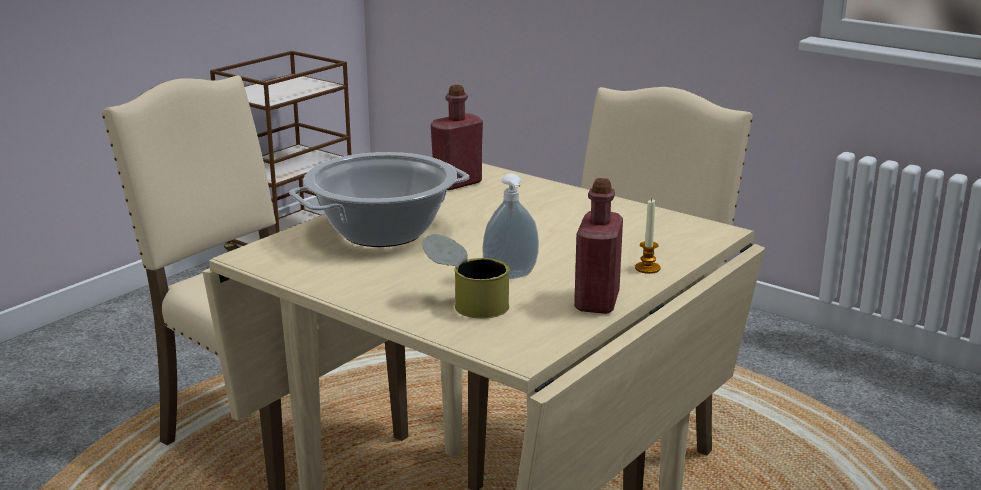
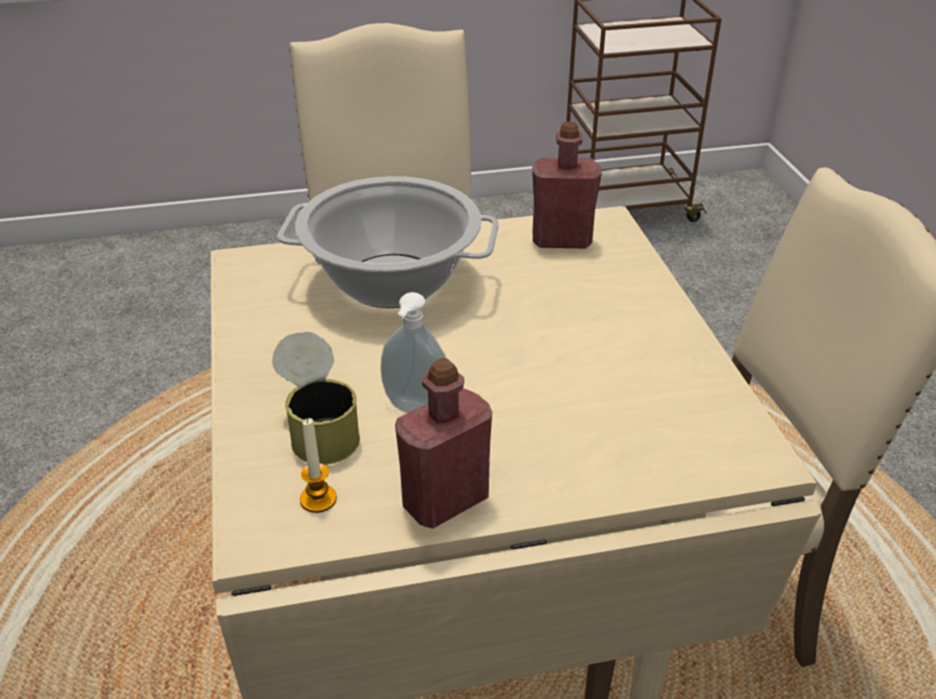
camera: 40 degrees right, 15 degrees up
candle [635,199,660,274] -> candle moved to [300,418,337,513]

